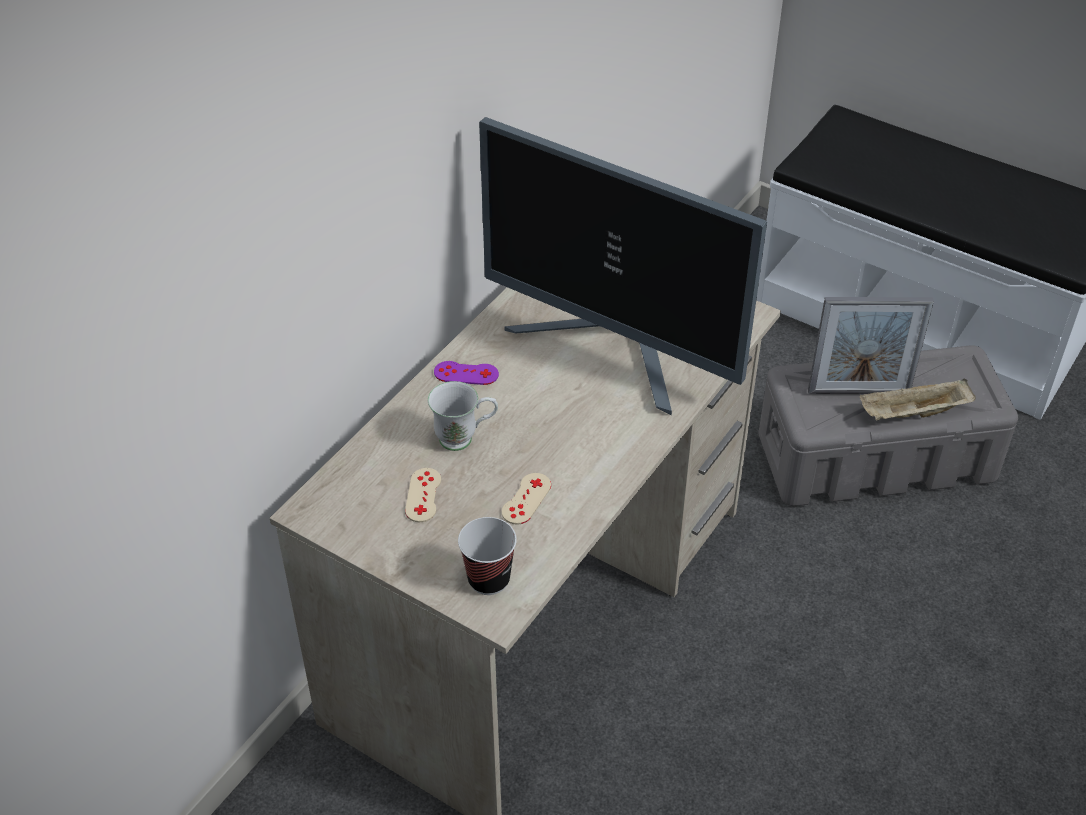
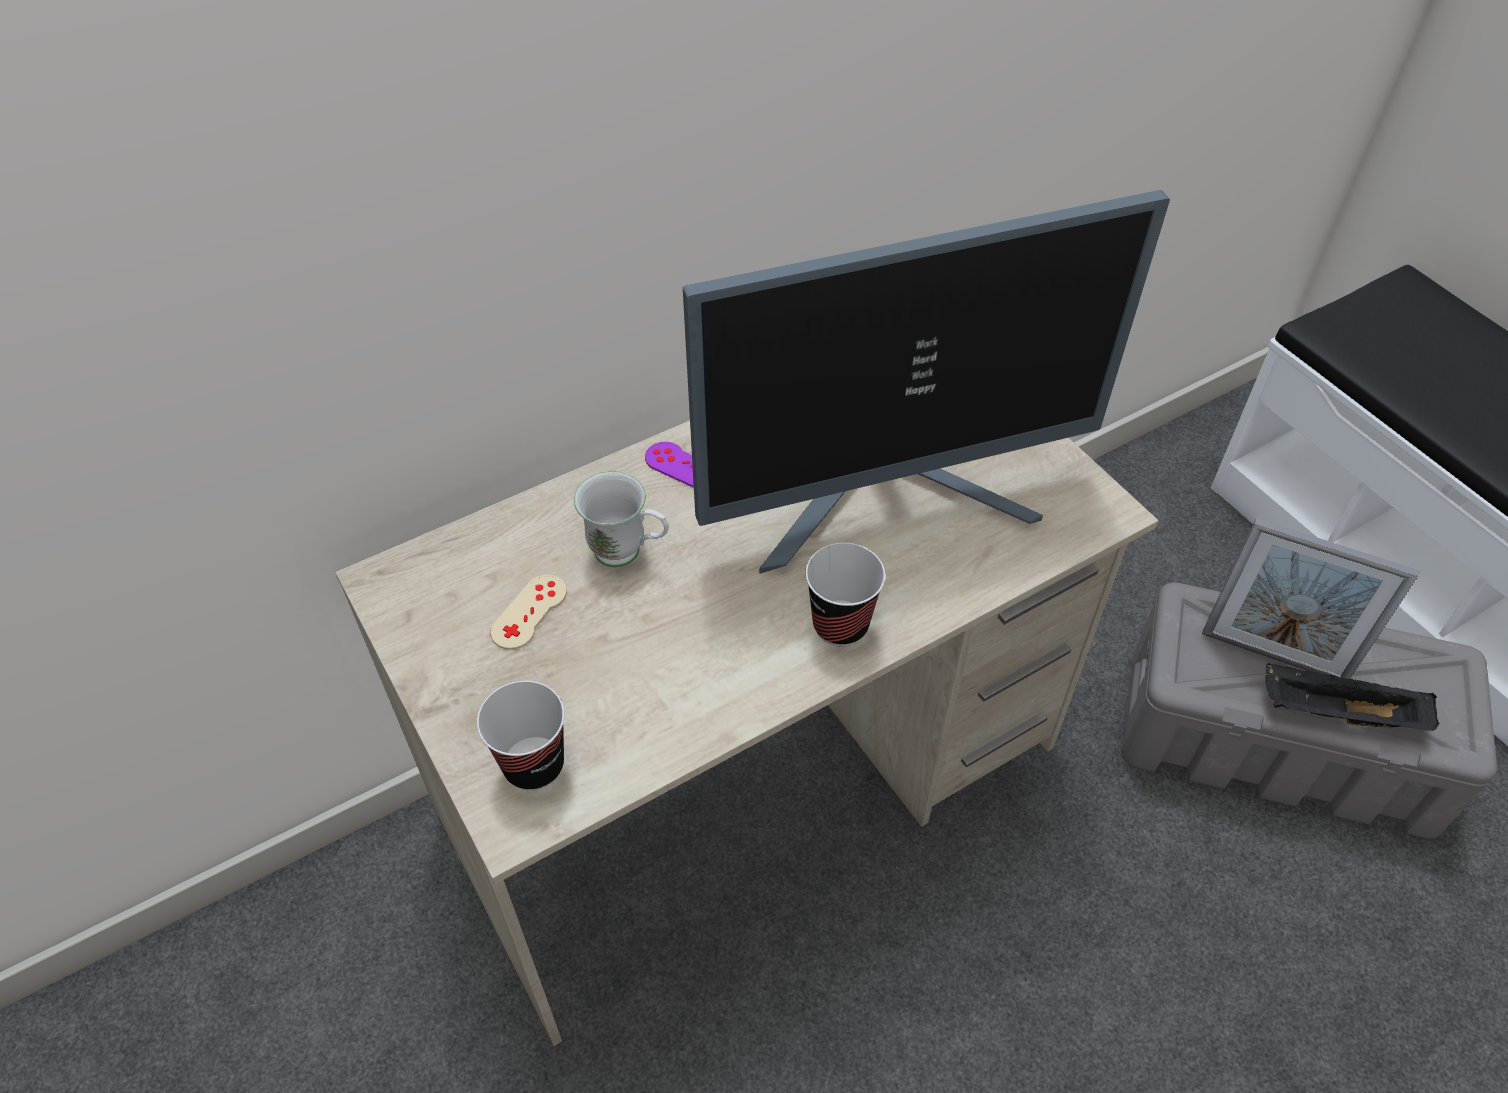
camera: 25 degrees right, 5 degrees up
monitor [479,117,767,415] -> monitor turned 75 degrees counterclockwise [683,190,1170,574]
beige game controller [502,473,551,525] -> none
beige tray [860,379,976,421] -> black tray [1265,663,1439,731]
none -> cup [805,543,885,646]

